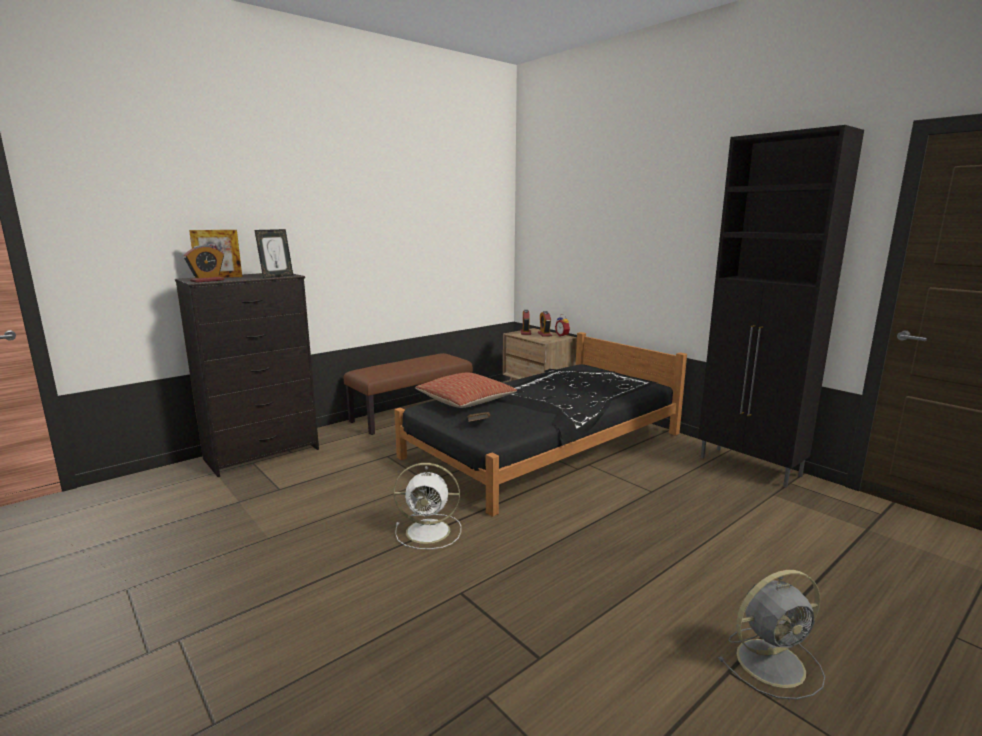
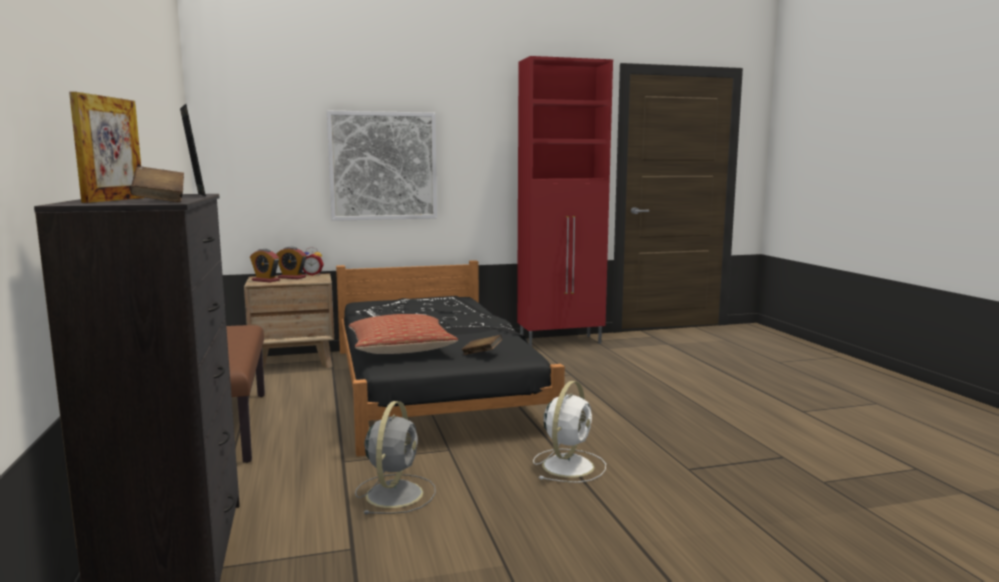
camera: 65 degrees left, 5 degrees down
alarm clock [184,245,224,283] -> brown book [130,166,184,202]
black cabinet [698,125,864,488] -> red cabinet [517,56,613,347]
grey fan [718,570,825,699] -> grey fan moved to [355,401,436,514]
none -> picture [327,111,437,221]

